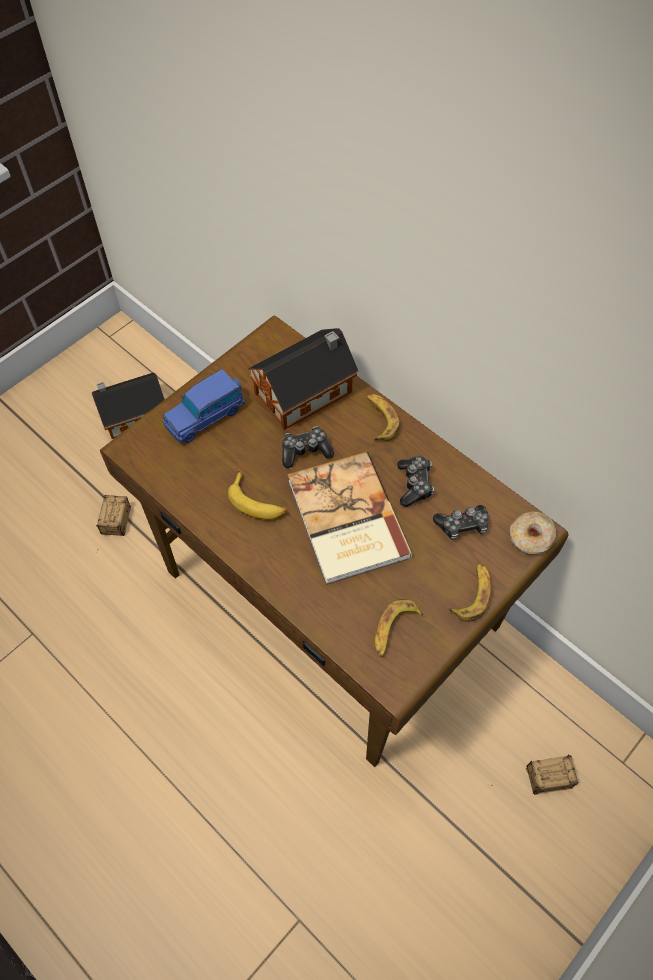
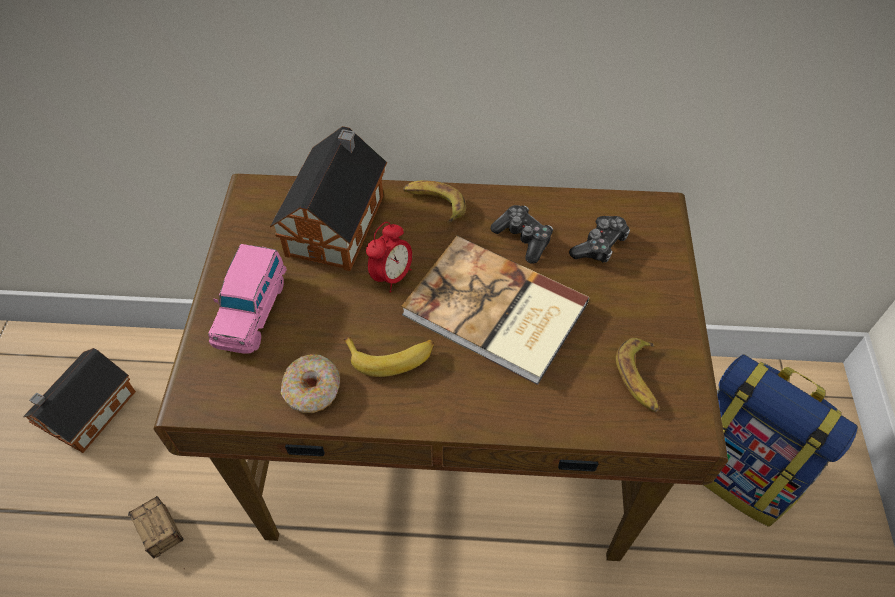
camera: 40 degrees left, 5 degrees down
blue toy car [163,369,245,443] -> pink toy car [208,244,287,354]
game controller [282,427,334,468] -> alarm clock [366,222,412,293]
banana [448,563,492,622] -> none
storage box [491,755,578,795] -> backpack [704,354,858,527]
donut [510,511,557,555] -> donut moved to [281,354,340,413]

